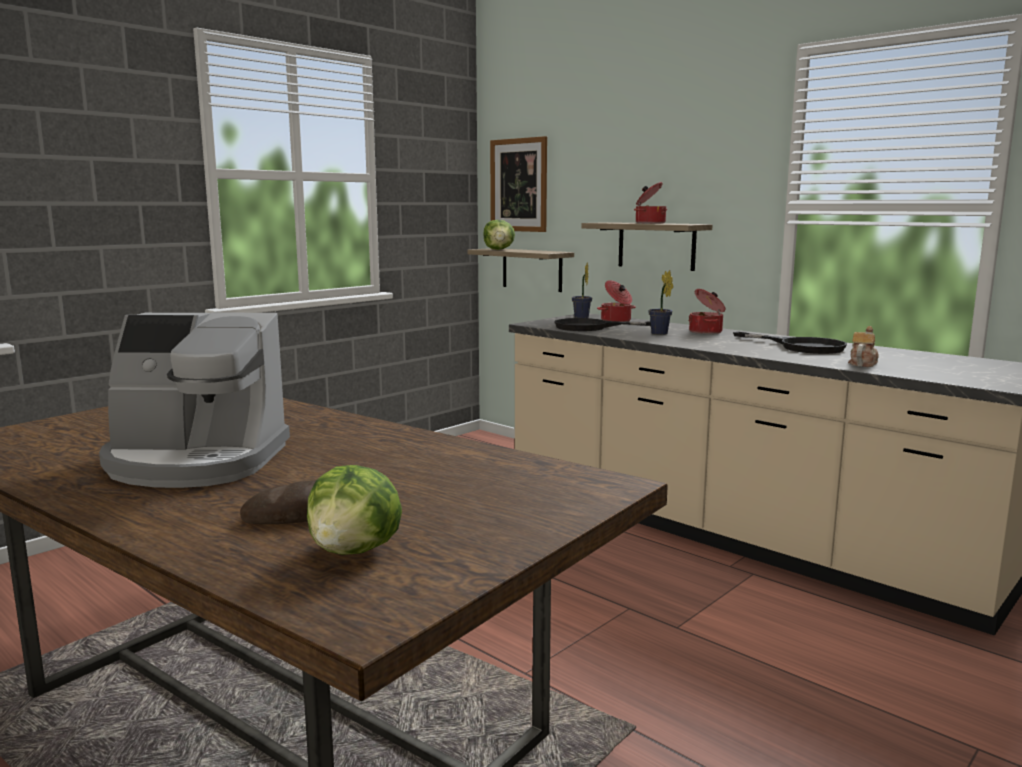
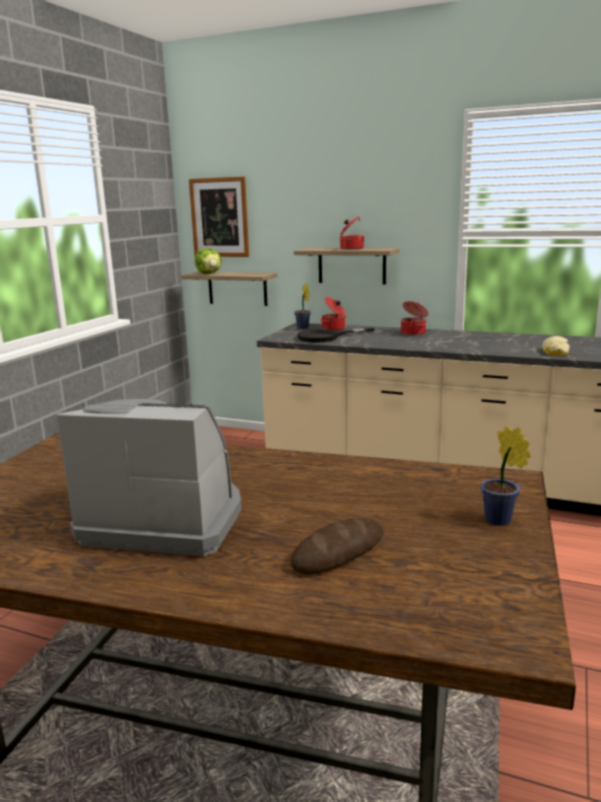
camera: 20 degrees left, 5 degrees up
coffee machine [99,313,290,488] -> coffee machine turned 150 degrees counterclockwise [57,399,242,556]
lettuce [307,465,402,555] -> none
potted plant [648,270,673,335] -> potted plant moved to [481,426,531,526]
black frying pan [733,332,847,354] -> none
teapot [848,326,879,367] -> bread [542,336,570,356]

